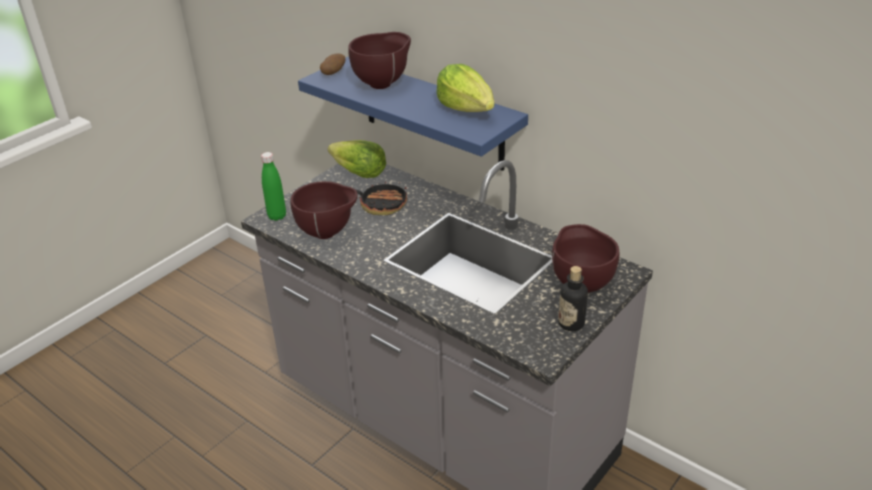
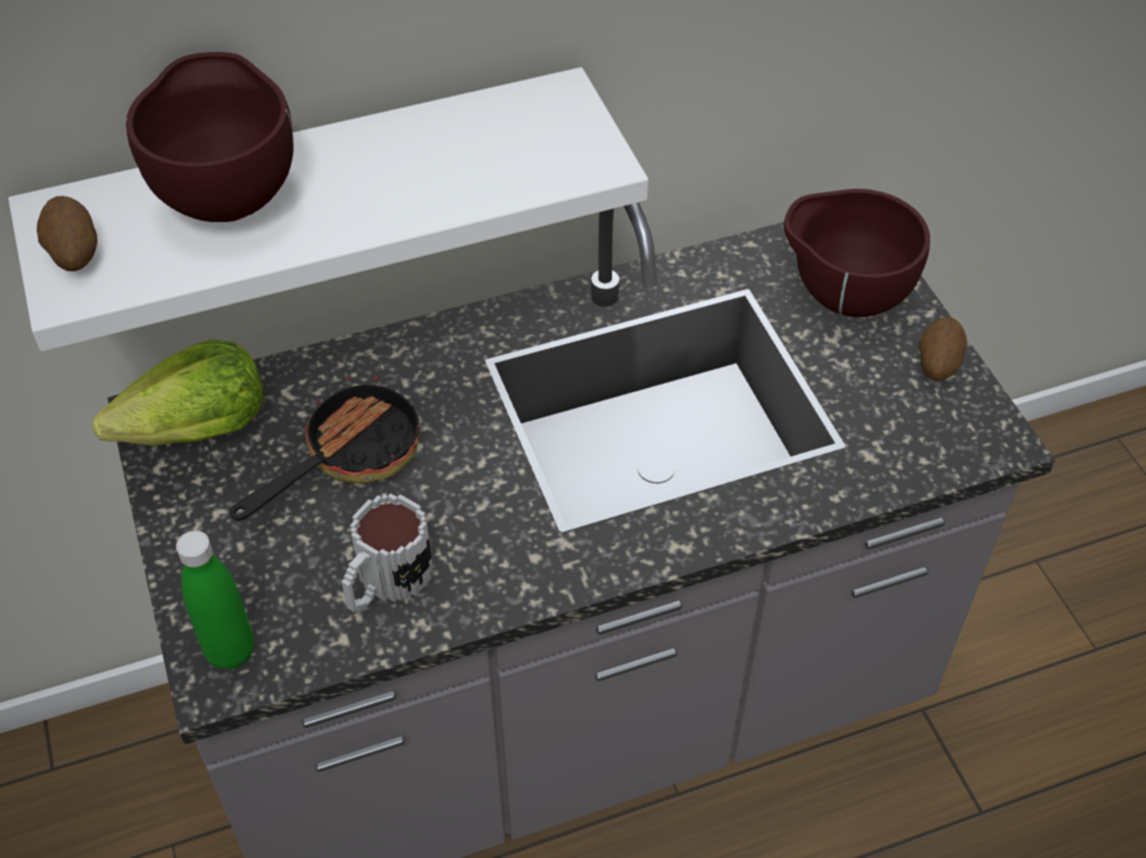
camera: 60 degrees left, 15 degrees up
brown bowl [291,181,358,239] -> mug [342,493,433,612]
blue shelf [298,57,528,171] -> white shelf [8,67,648,351]
lettuce [436,64,494,112] -> none
bottle [558,266,588,331] -> potato [919,317,967,381]

